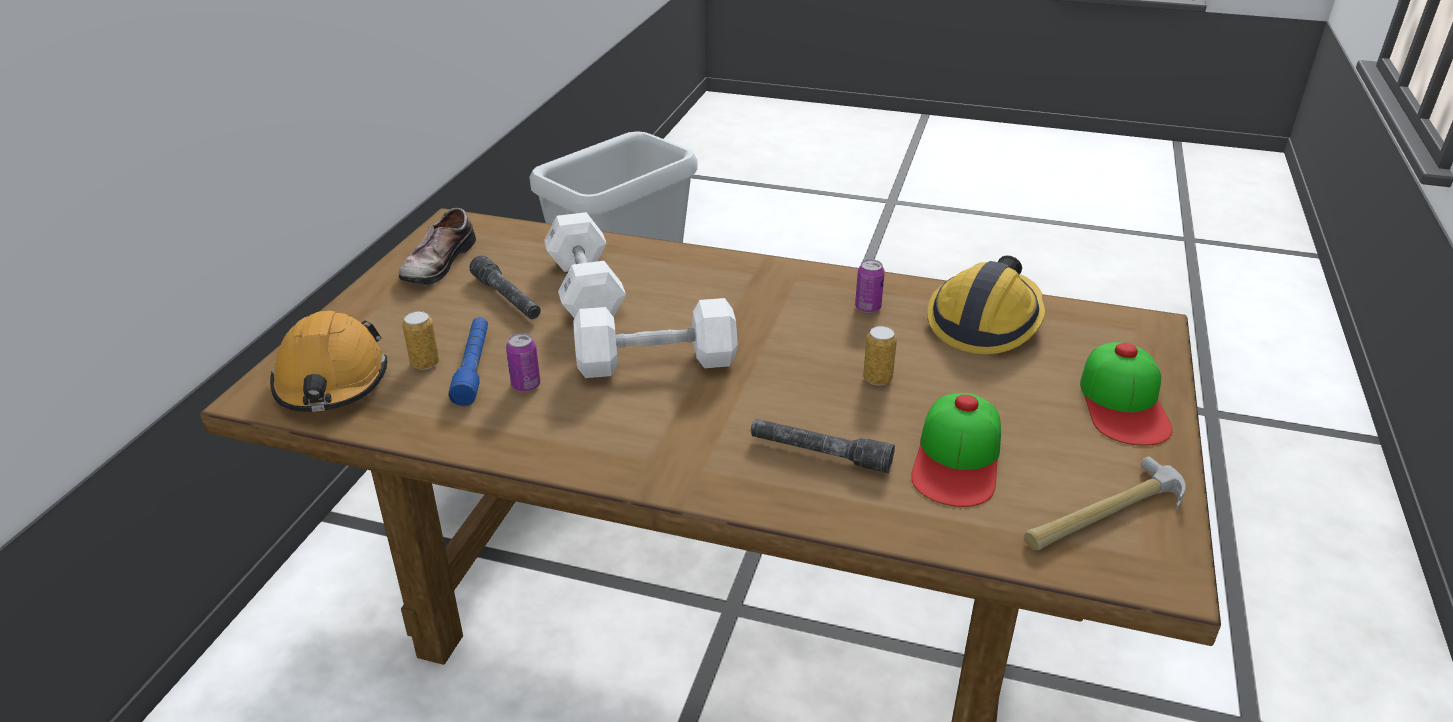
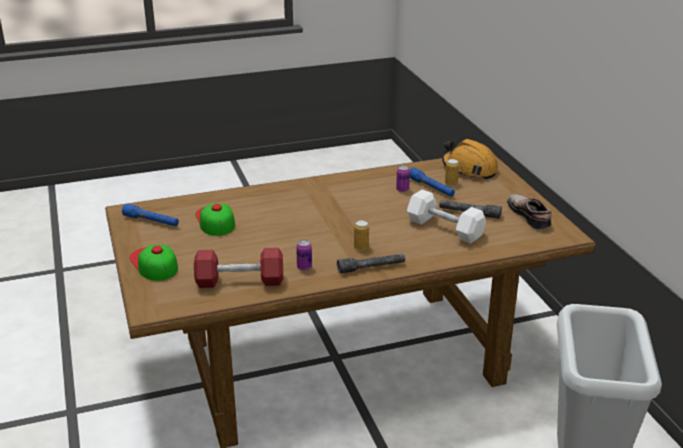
camera: 145 degrees right, 5 degrees down
white dumbbell [573,298,738,378] -> none
grey flashlight [751,419,895,473] -> grey flashlight moved to [337,254,405,274]
can [863,326,897,385] -> can moved to [354,220,369,251]
hard hat [927,255,1045,354] -> red dumbbell [194,248,283,288]
hammer [1024,457,1186,550] -> blue flashlight [122,203,179,226]

